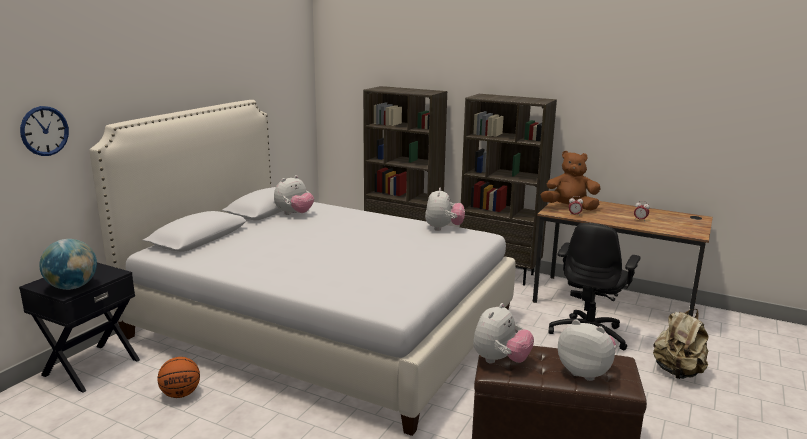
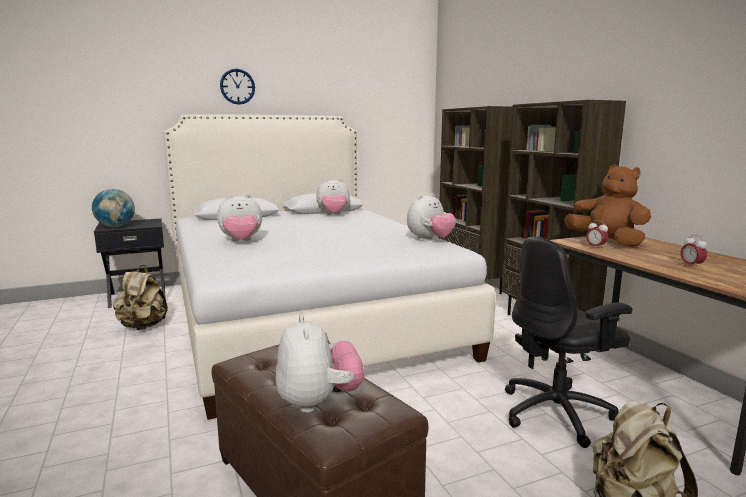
camera: 40 degrees right, 5 degrees down
wall clock [20,106,69,156] -> wall clock moved to [220,69,255,105]
basketball [157,357,200,398] -> beige backpack [113,265,168,330]
plush toy [473,303,534,363] -> plush toy moved to [217,194,262,241]

